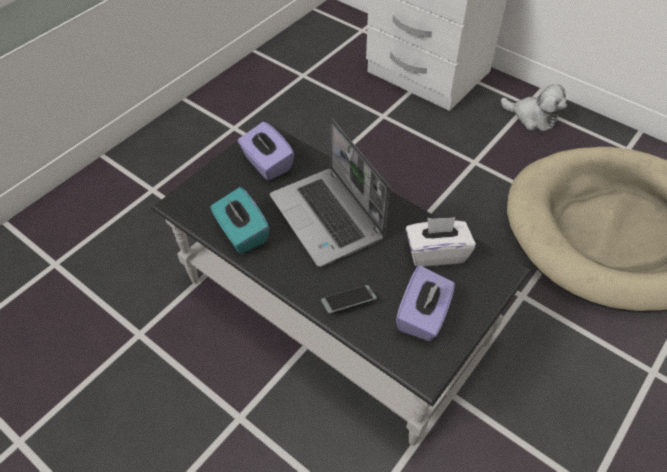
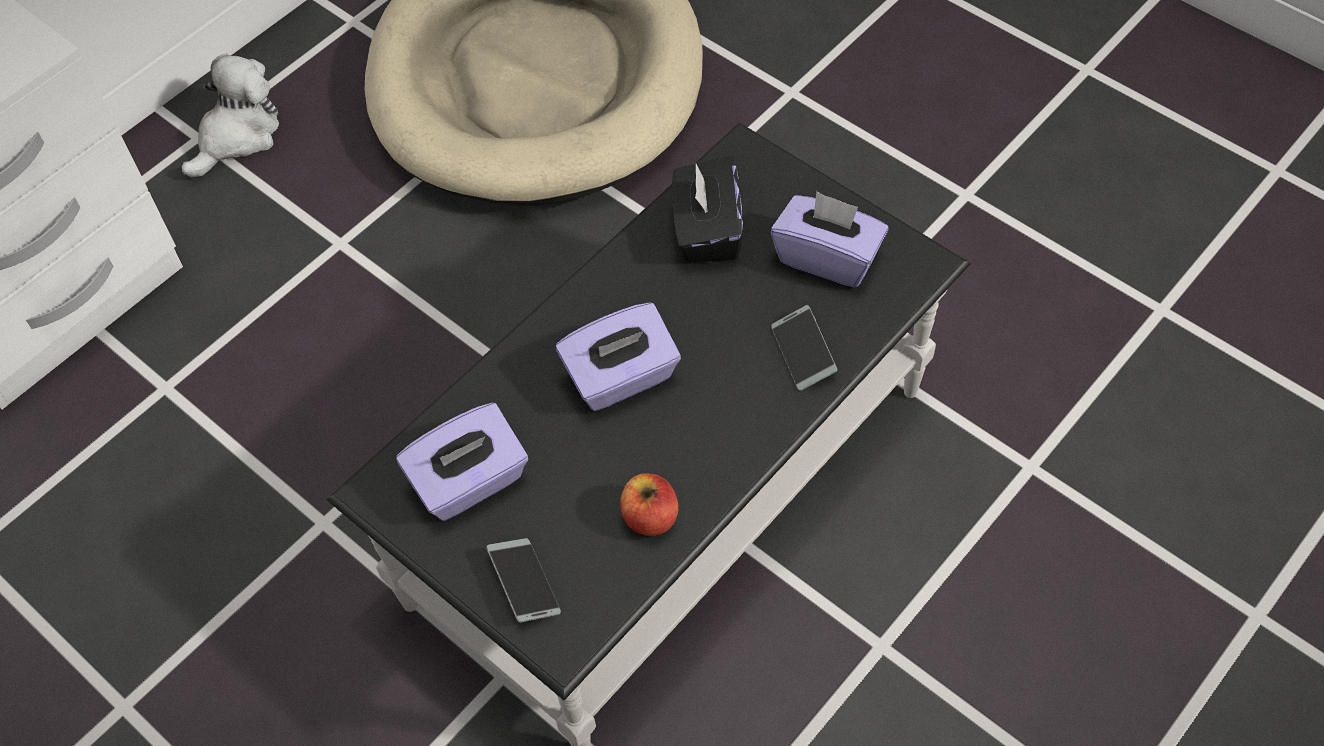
camera: 85 degrees left, 5 degrees up
turquoise tissue box [210,187,269,254] -> apple [620,473,679,536]
laptop [270,118,390,267] -> purple tissue box [556,302,681,411]
white tissue box [406,217,476,267] -> black tissue box [672,156,743,262]
none -> phone [486,538,561,623]

